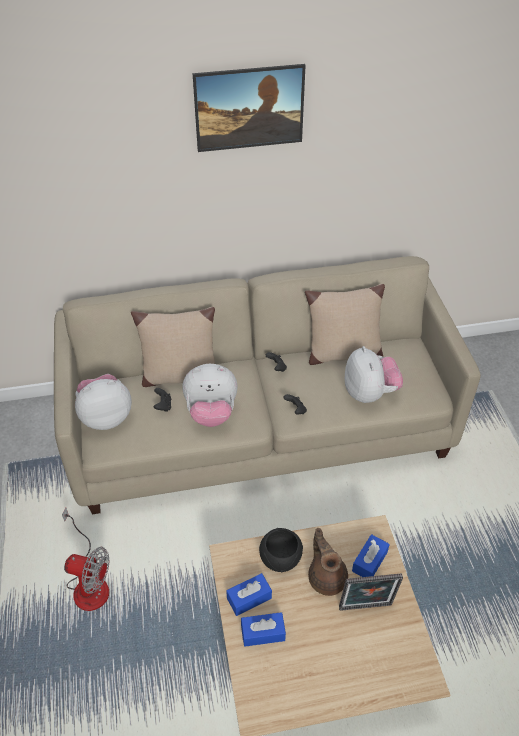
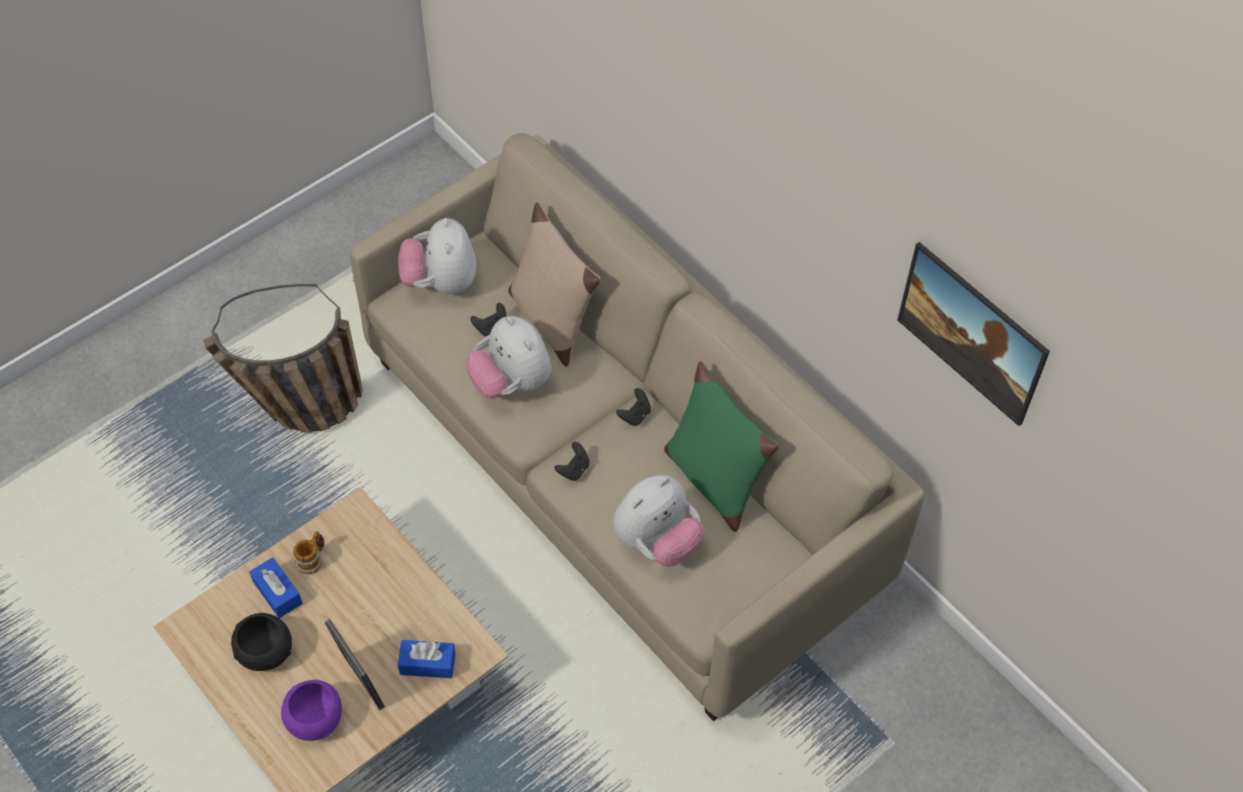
camera: 60 degrees right, 10 degrees up
fan [62,508,109,611] -> basket [203,284,363,433]
plush toy [75,374,132,430] -> plush toy turned 135 degrees counterclockwise [398,218,476,294]
picture [193,64,306,152] -> picture moved to [897,242,1050,426]
blue tissue box [226,573,272,616] -> mug [293,531,324,575]
black bowl [259,528,303,572] -> black bowl moved to [231,613,292,671]
beige pillow [305,284,385,365] -> green pillow [664,361,779,532]
brown teapot [308,528,348,596] -> none
none -> purple bowl [281,680,342,741]

